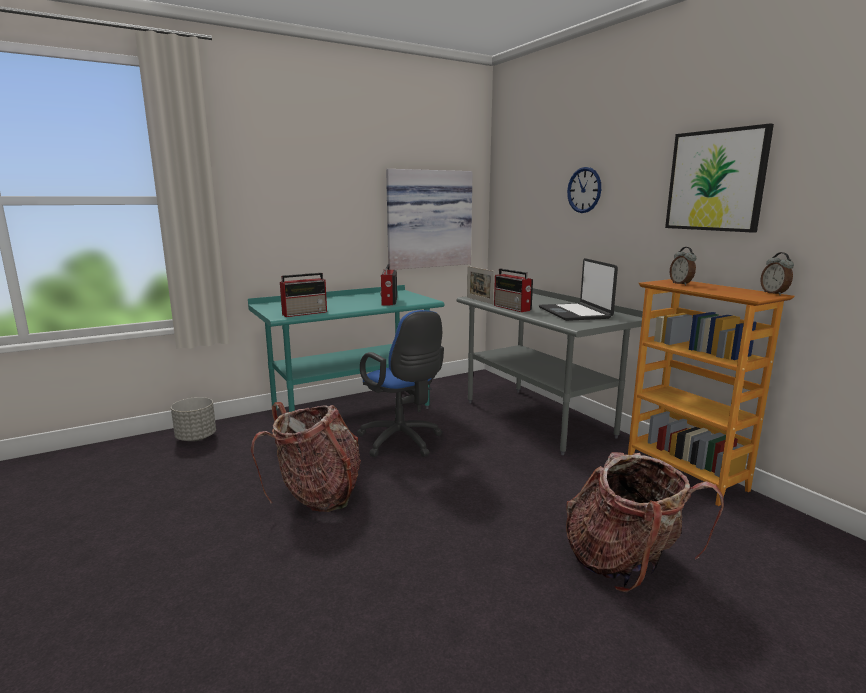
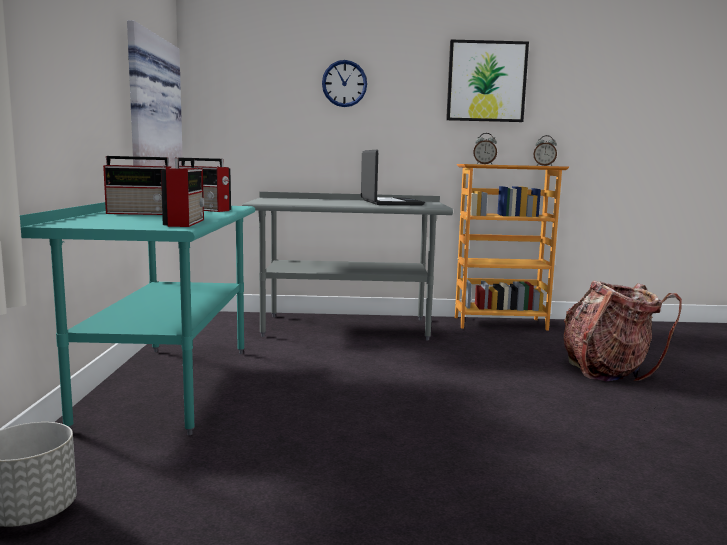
camera: 60 degrees left, 5 degrees down
backpack [251,402,361,512] -> none
blue office chair [357,310,444,457] -> none
picture frame [467,266,494,304] -> none
radio [494,269,533,312] -> radio moved to [103,156,171,215]
laptop [539,258,618,321] -> laptop turned 120 degrees counterclockwise [361,150,425,205]

